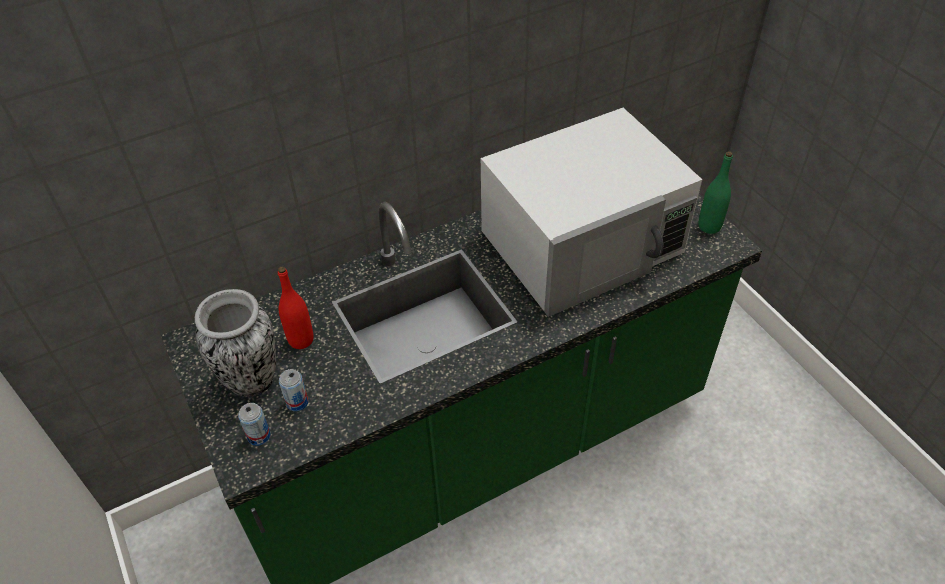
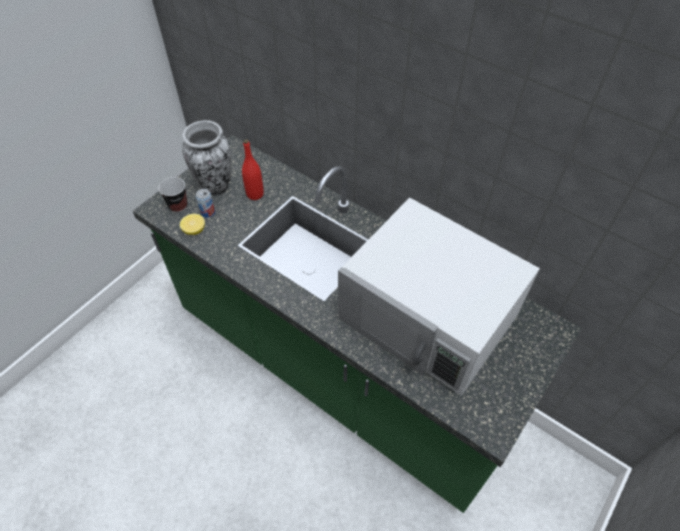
camera: 65 degrees right, 5 degrees up
can [238,403,271,446] -> cup [159,177,187,213]
green bottle [698,151,733,234] -> none
none -> lemon [180,214,205,235]

